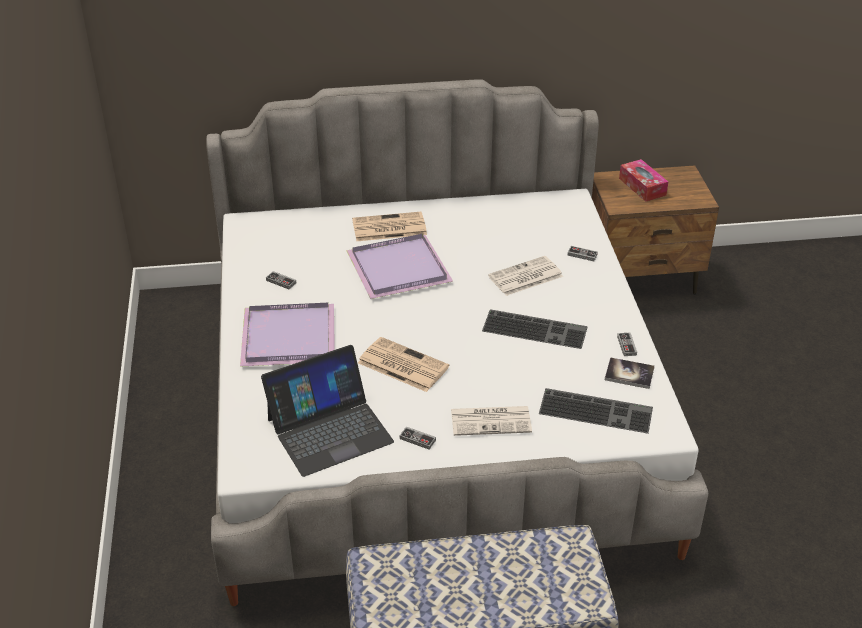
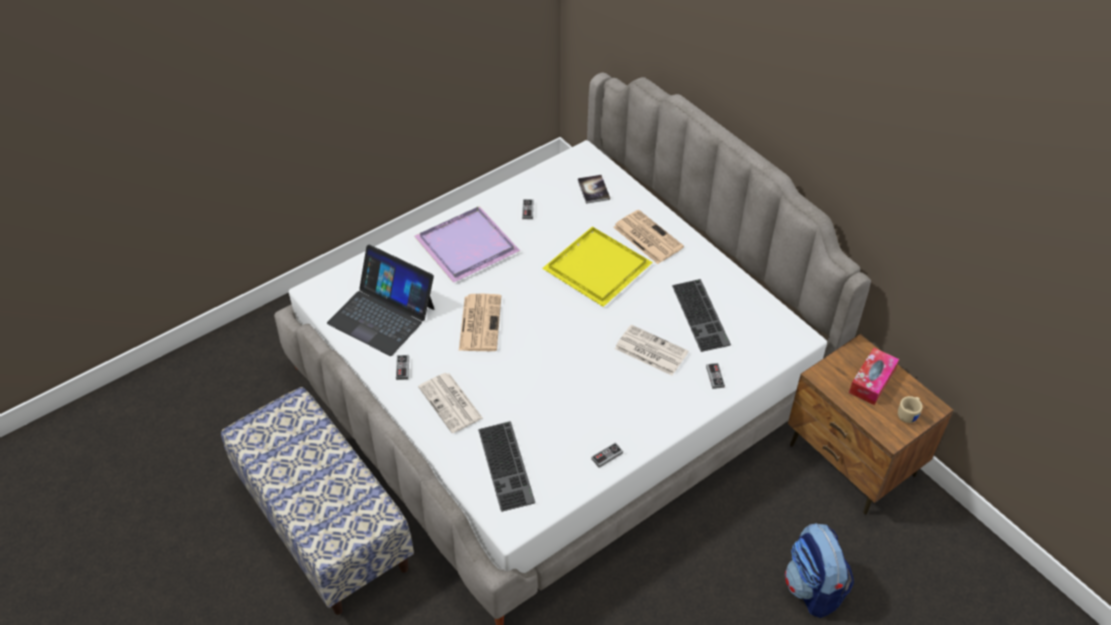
camera: 60 degrees right, 10 degrees up
purple tray [346,234,453,299] -> yellow tray [542,226,653,307]
keyboard [482,309,588,349] -> keyboard moved to [672,279,731,352]
book [605,357,655,389] -> book moved to [578,175,610,204]
none -> backpack [785,523,854,618]
none -> beige mug [898,396,922,423]

